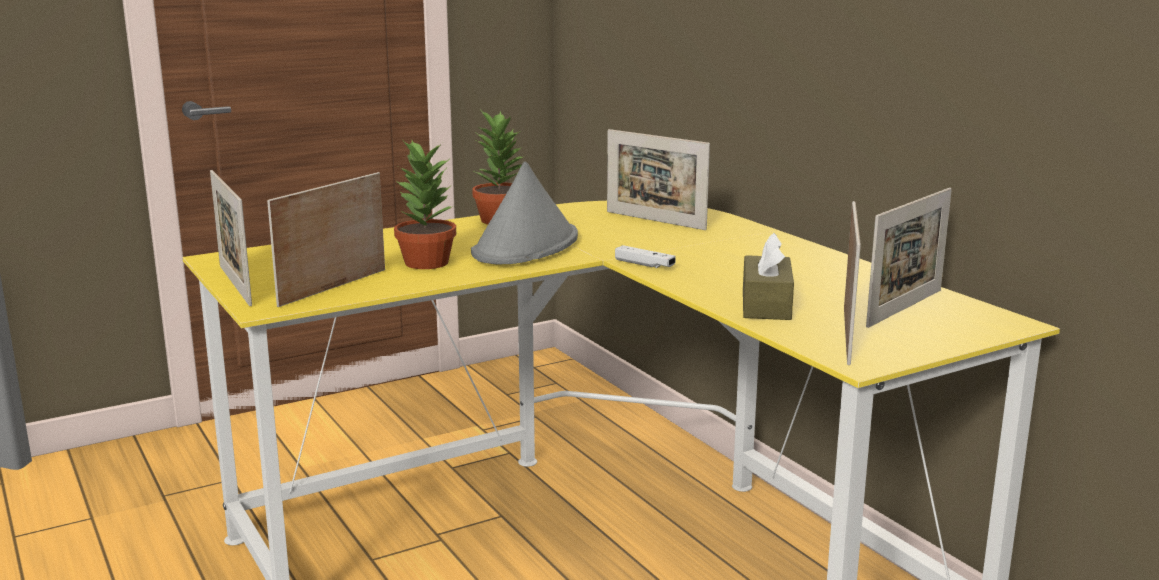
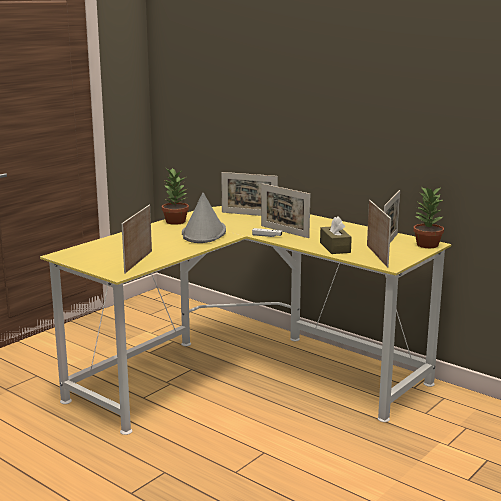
camera: 20 degrees left, 0 degrees up
picture frame [210,170,252,306] -> picture frame moved to [261,183,310,238]
potted plant [394,139,456,269] -> potted plant moved to [414,187,444,248]

